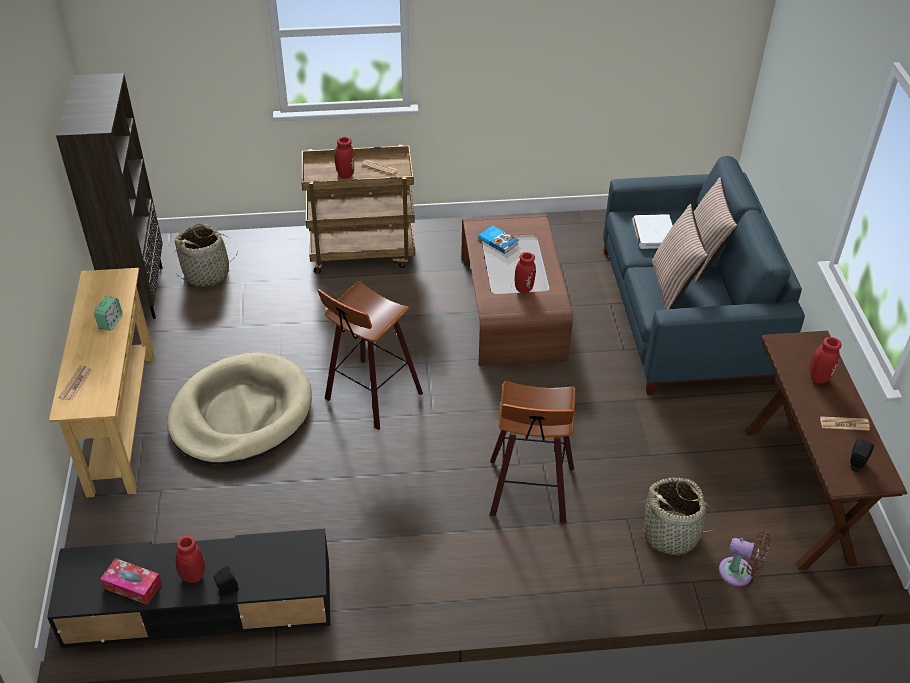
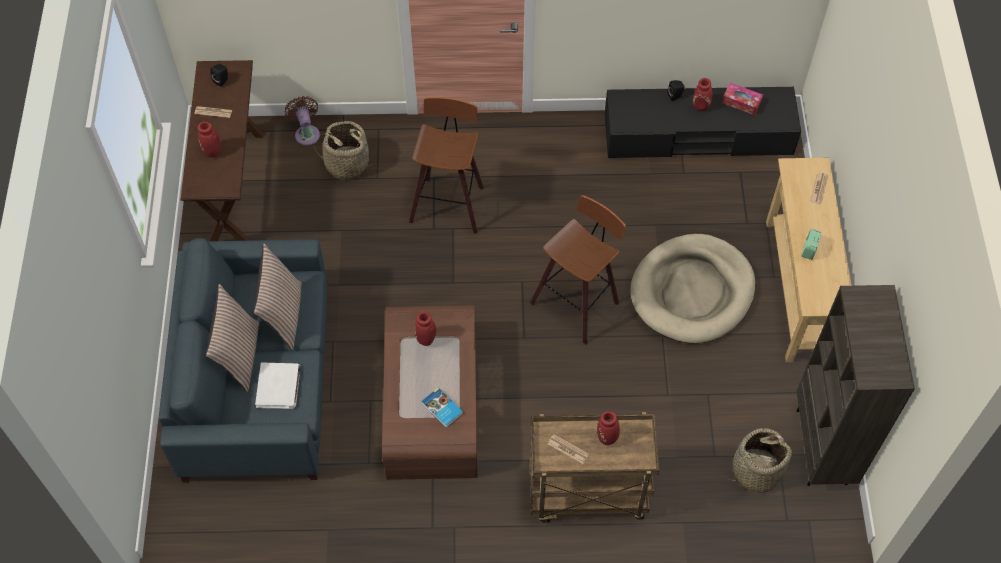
camera: 175 degrees left, 15 degrees up
brown fan [719,531,771,586] -> brown fan turned 45 degrees clockwise [285,96,320,146]

